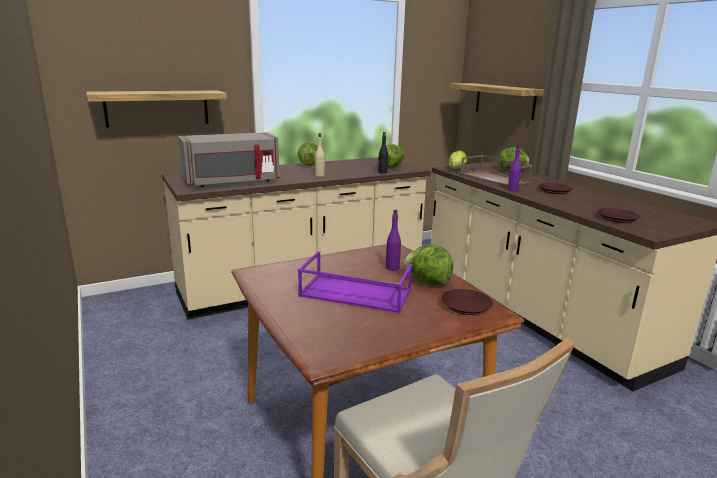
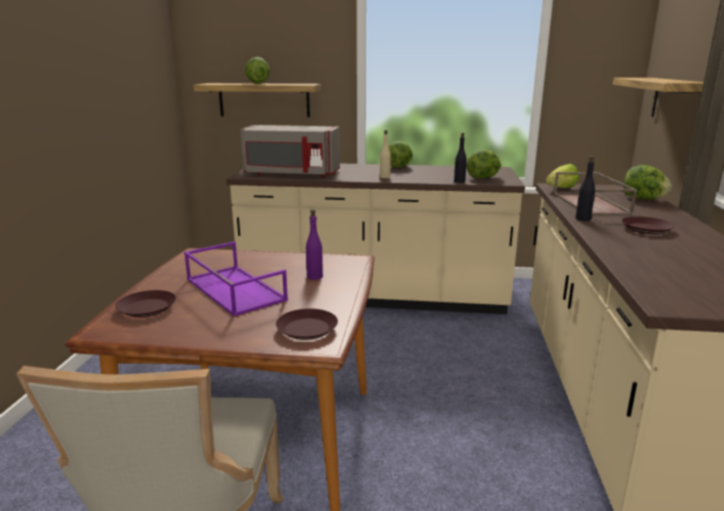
camera: 35 degrees right, 0 degrees up
lettuce [403,245,453,285] -> lettuce moved to [245,57,270,84]
purple bottle [508,145,521,191] -> black bottle [575,156,595,221]
brown plate [597,208,640,223] -> brown plate moved to [115,290,176,318]

